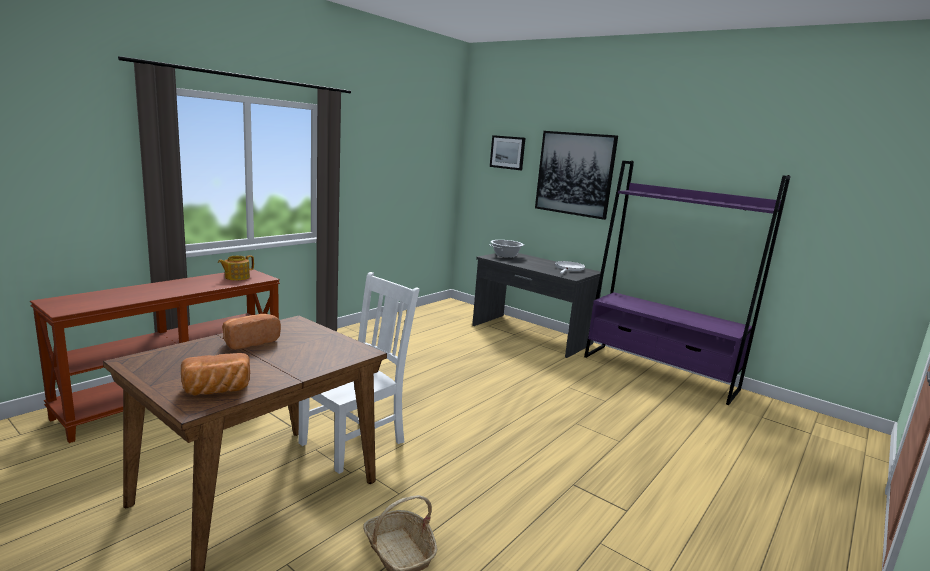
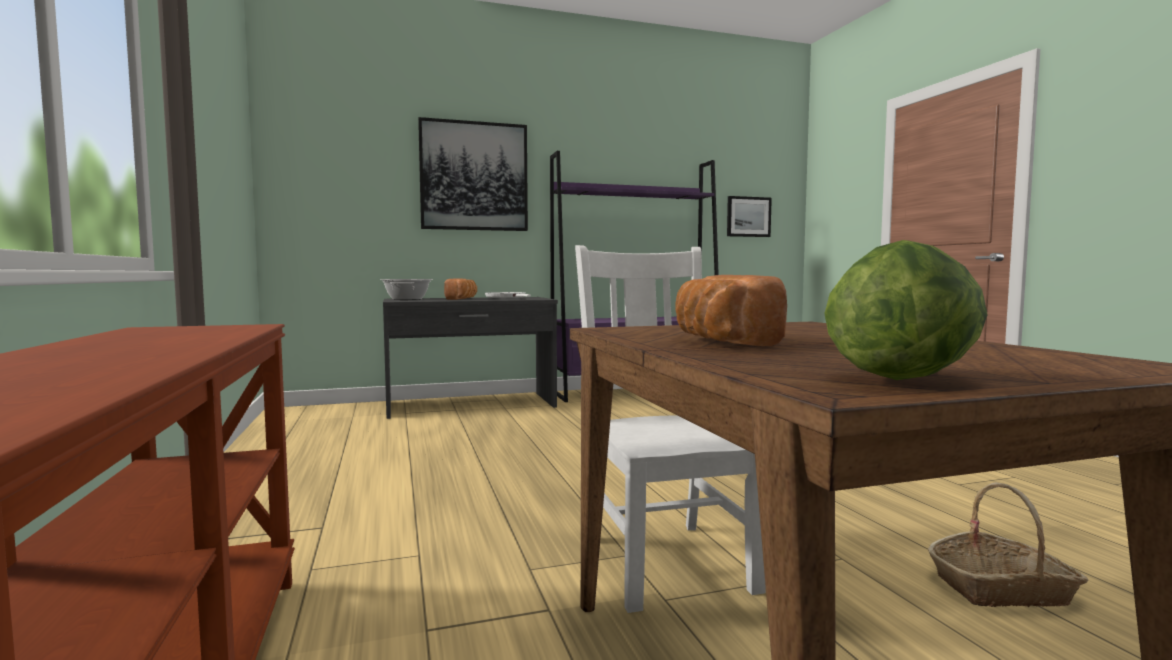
camera: 55 degrees left, 10 degrees down
bread [181,353,250,396] -> bread moved to [444,278,477,300]
teapot [218,255,254,281] -> none
picture [490,135,525,170] -> picture moved to [727,196,772,237]
none -> lettuce [824,240,988,380]

